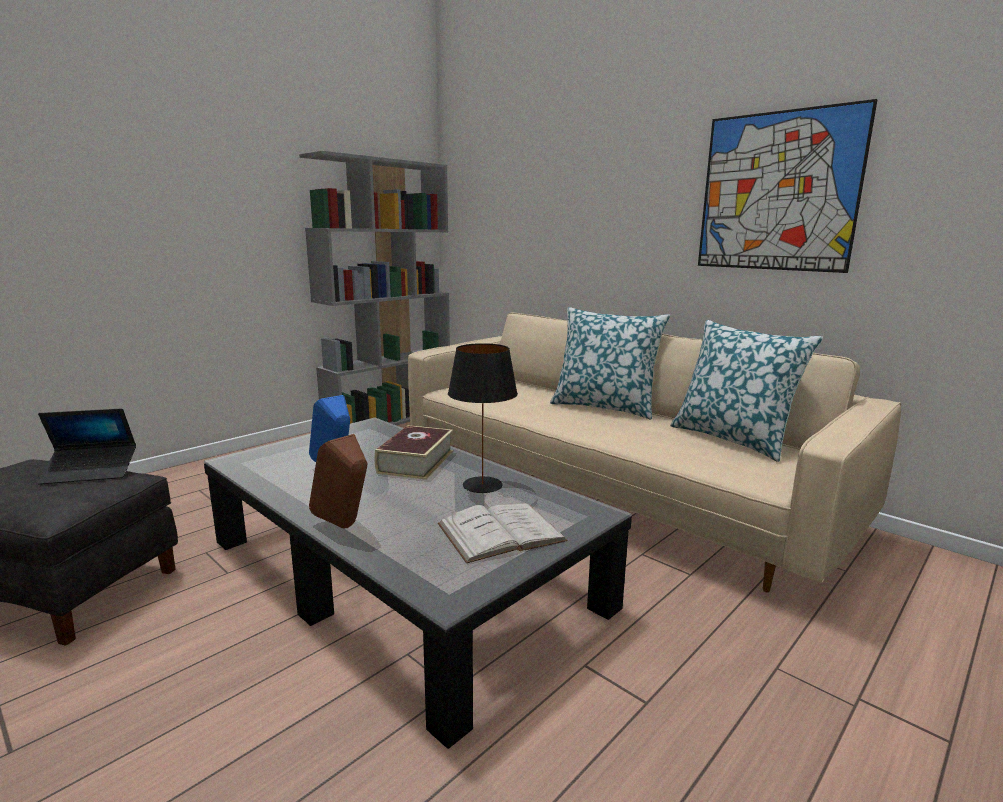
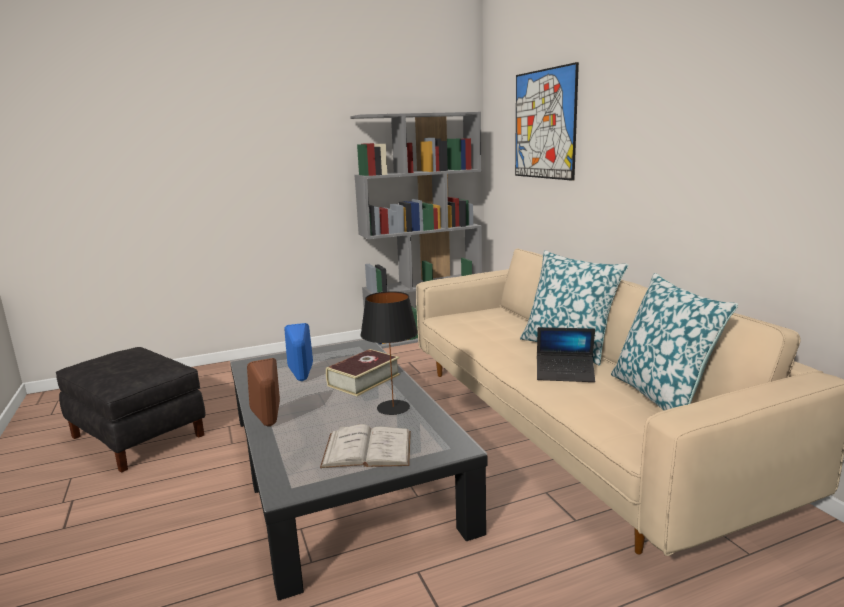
camera: 25 degrees right, 0 degrees up
laptop [37,409,136,485] -> laptop moved to [537,327,595,382]
picture [698,99,878,273] -> picture moved to [515,62,579,181]

